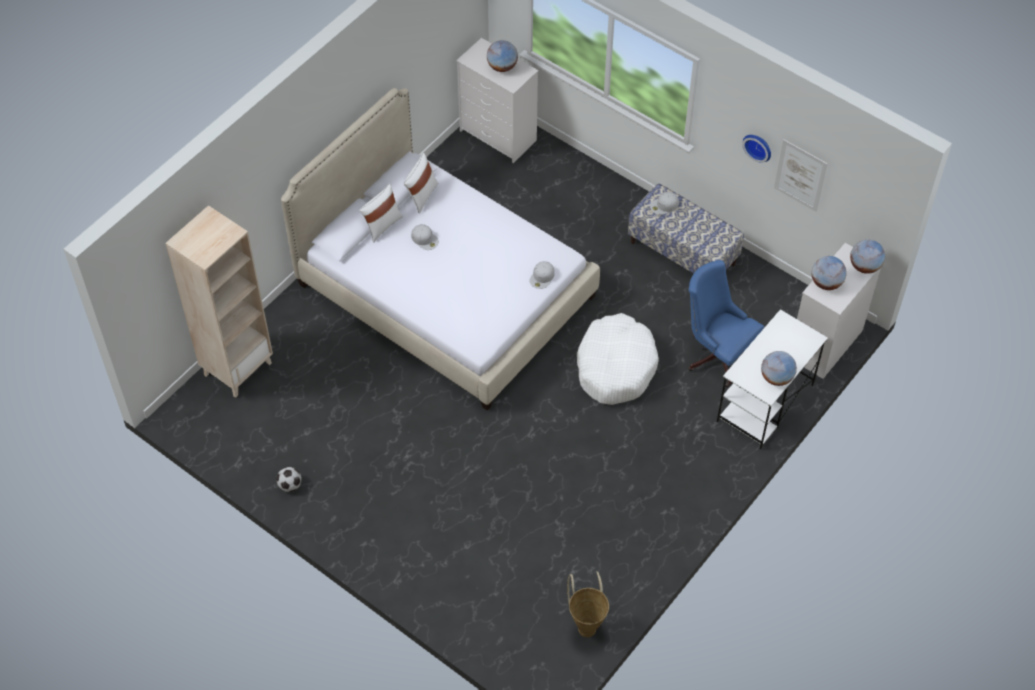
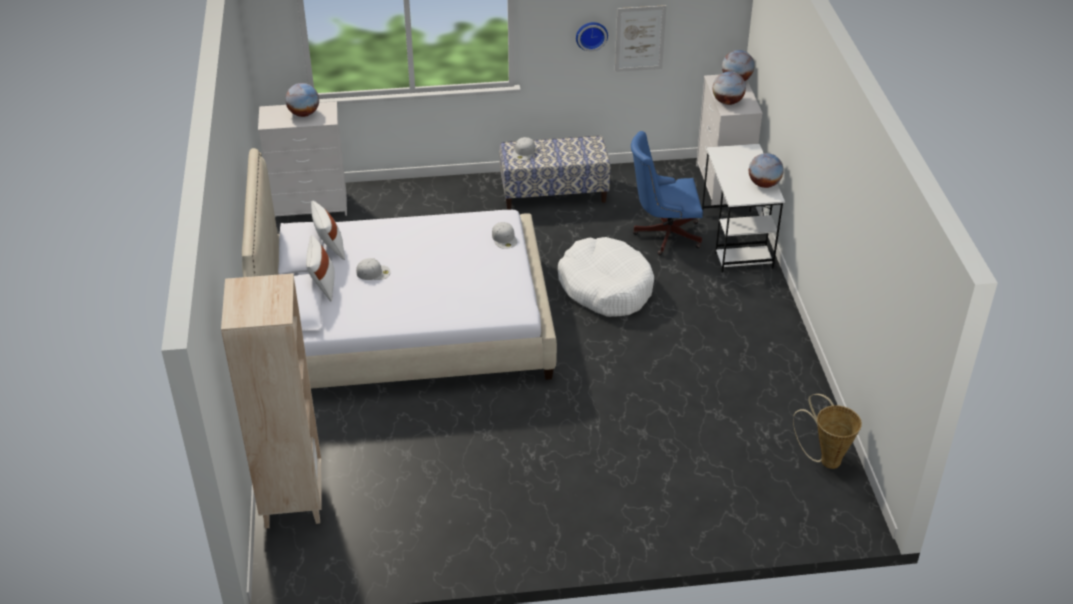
camera: 45 degrees left, 15 degrees down
football [276,467,302,492] -> none

